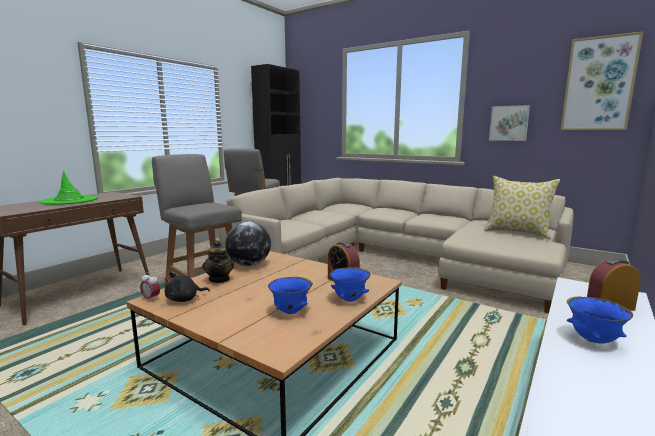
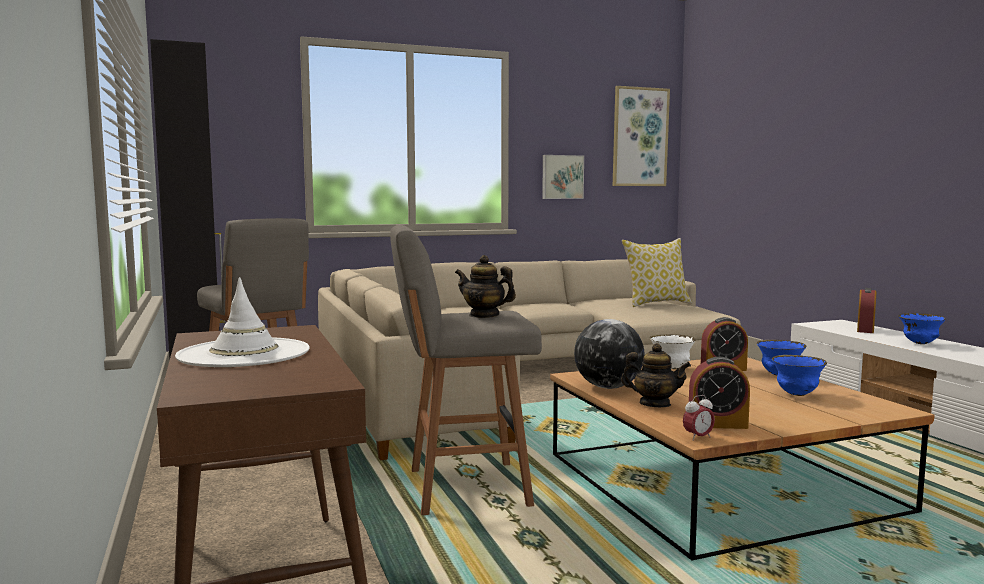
camera: 55 degrees left, 5 degrees down
green hat [40,171,98,205] -> white hat [175,277,310,367]
black plush toy [164,272,210,302] -> alarm clock [689,357,750,429]
none -> teapot [455,255,516,318]
none -> white bowl [650,334,696,369]

